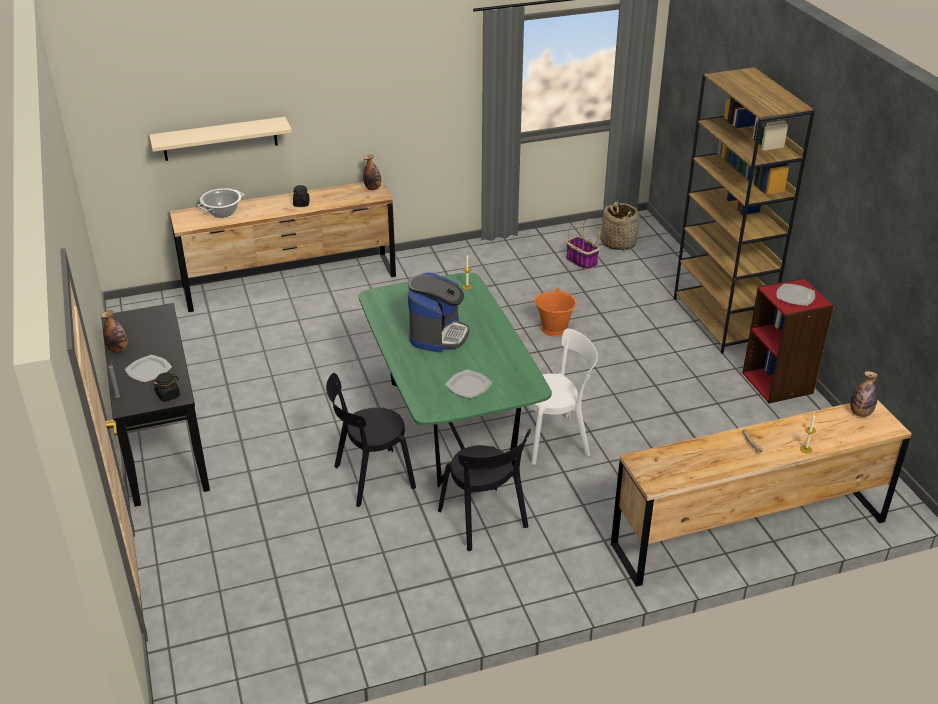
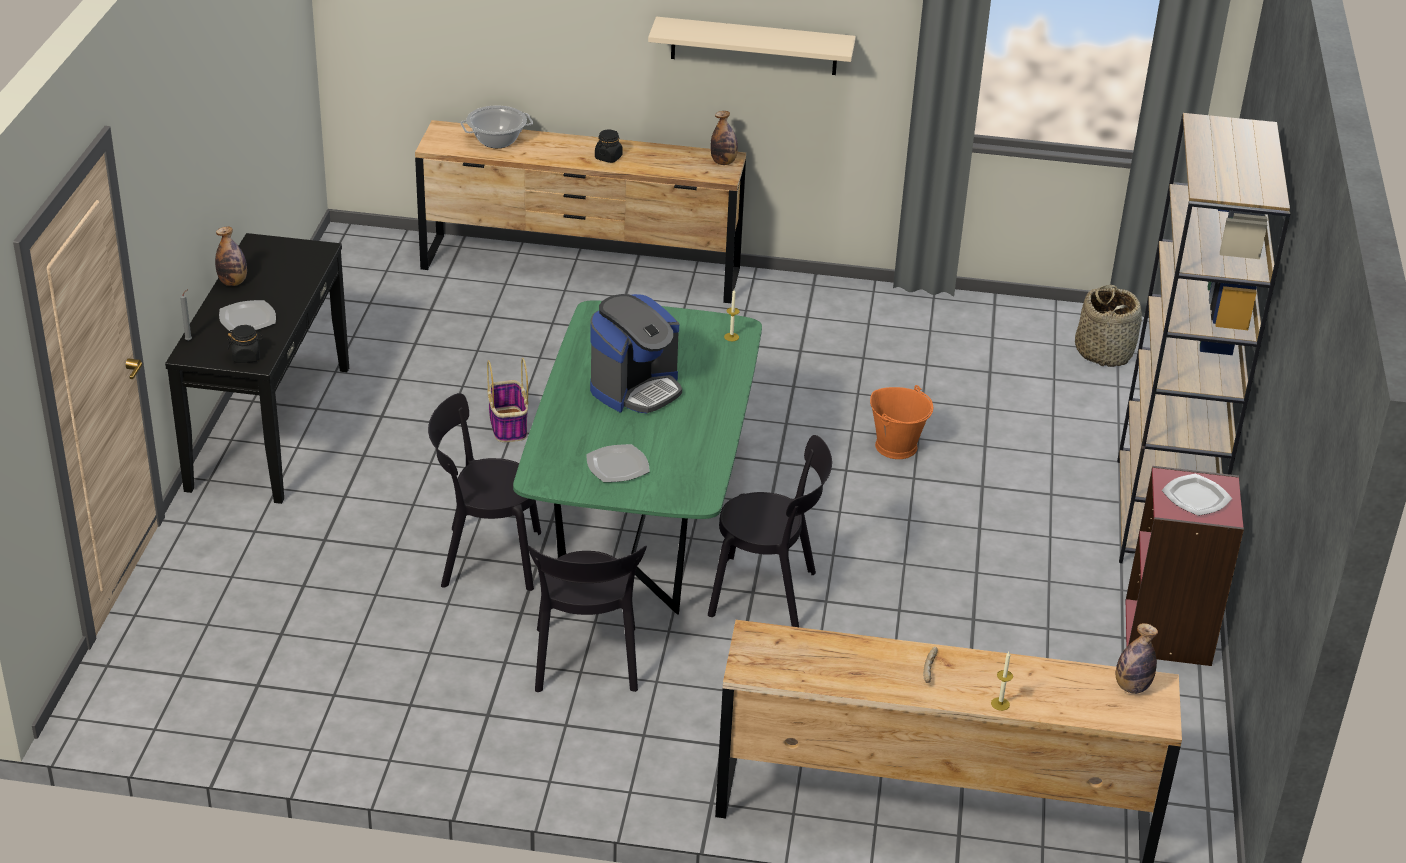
camera: 25 degrees right, 0 degrees up
beige shelf [149,117,292,161] -> beige shelf moved to [648,17,856,75]
white chair [520,328,598,465] -> black chair [708,435,832,627]
basket [566,219,600,270] -> basket moved to [487,358,528,442]

